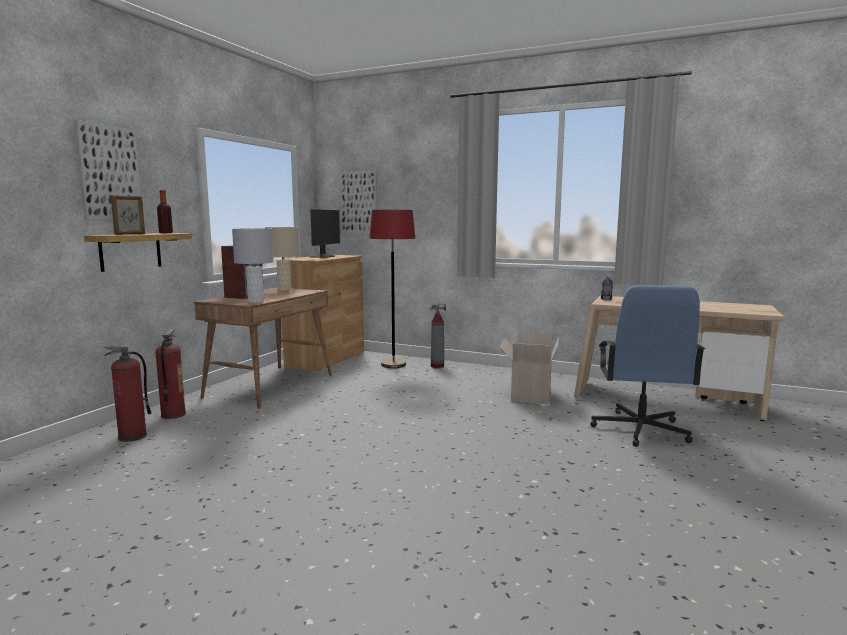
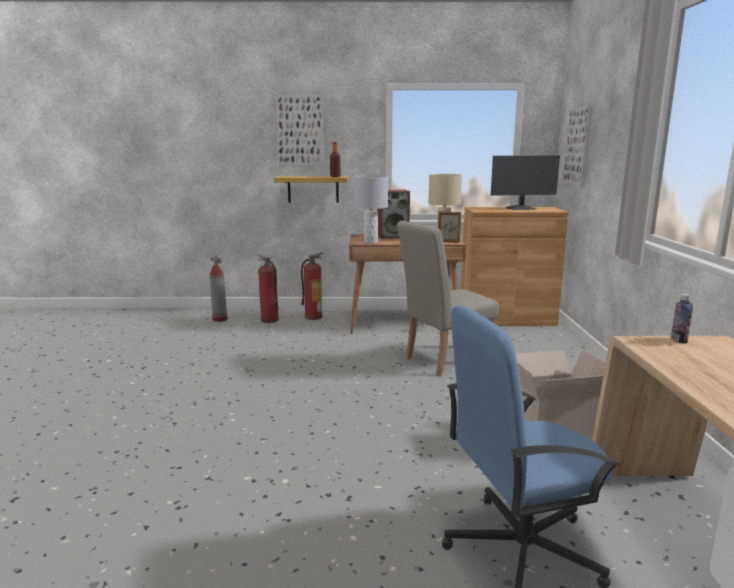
camera: 65 degrees right, 5 degrees up
picture frame [111,195,145,235] -> picture frame moved to [438,211,461,243]
red floor lamp [369,210,415,368] -> none
fire extinguisher [430,304,446,368] -> fire extinguisher moved to [210,255,227,322]
none -> beige chair [397,221,499,377]

